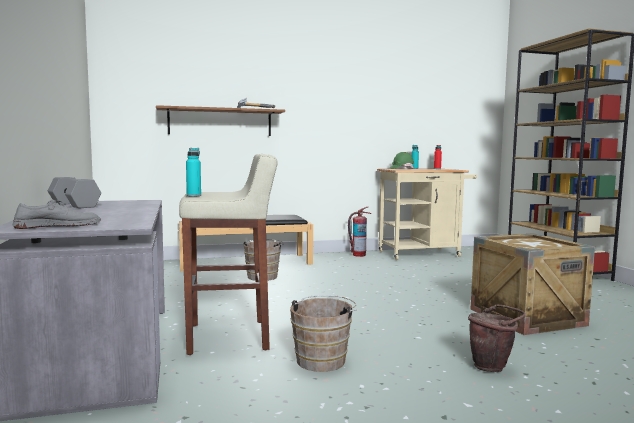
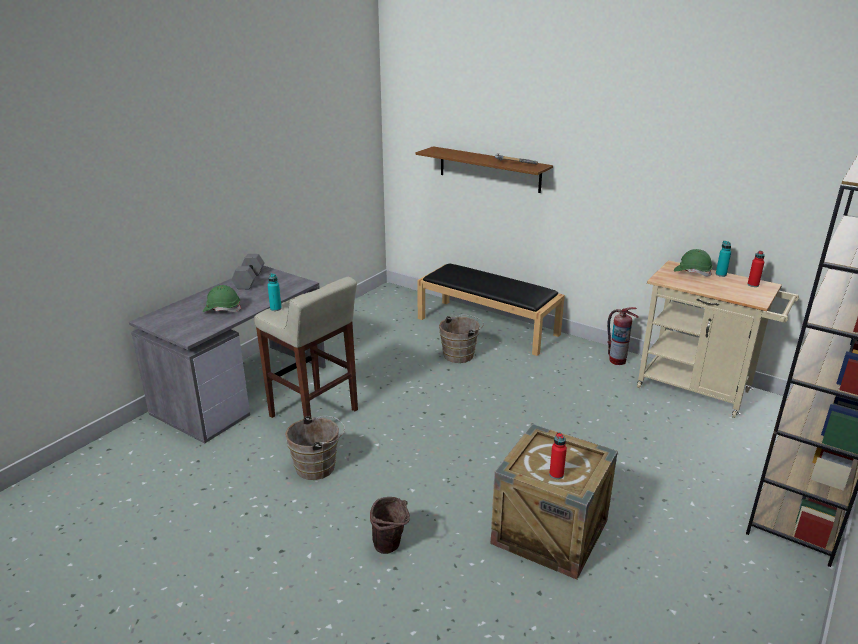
camera: 50 degrees right, 20 degrees up
grey shoe [13,200,101,229] -> none
none -> green hard hat [203,285,242,312]
none -> red bottle [549,432,567,479]

